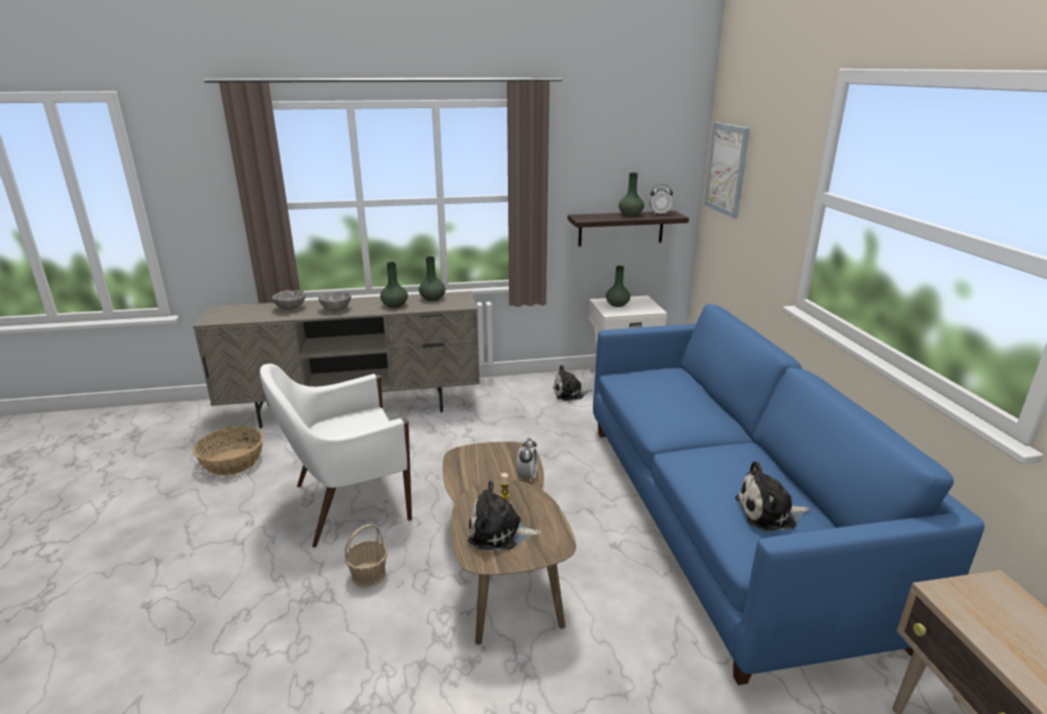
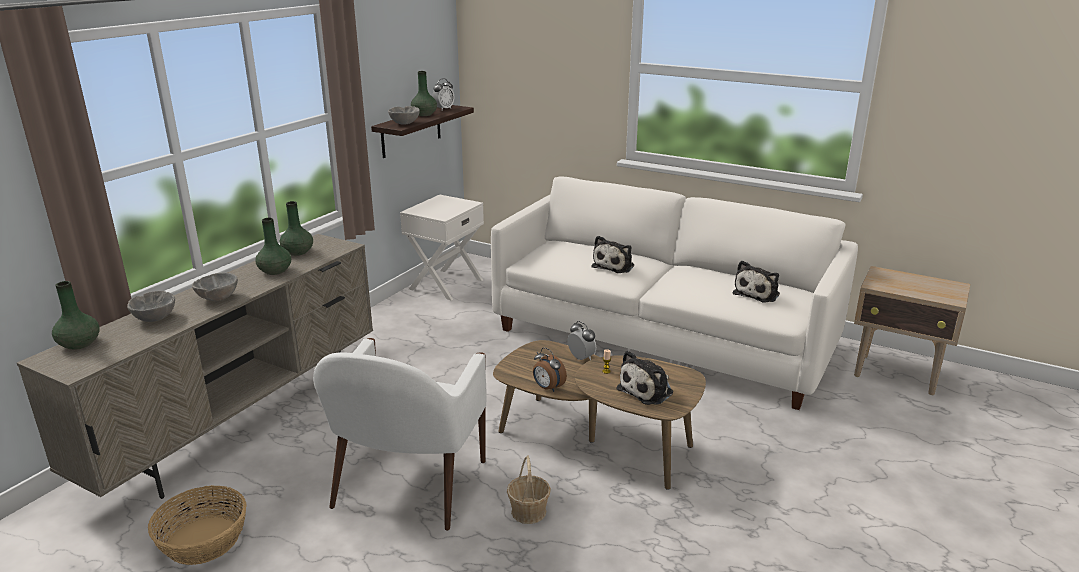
camera: 50 degrees left, 0 degrees up
plush toy [553,365,593,401] -> plush toy moved to [591,236,634,273]
blue sofa [593,304,985,685] -> white sofa [491,176,858,410]
green vase [606,266,630,307] -> green vase moved to [52,281,100,350]
picture [704,122,750,219] -> none
none -> grey bowl [388,106,420,125]
none -> alarm clock [533,348,567,392]

